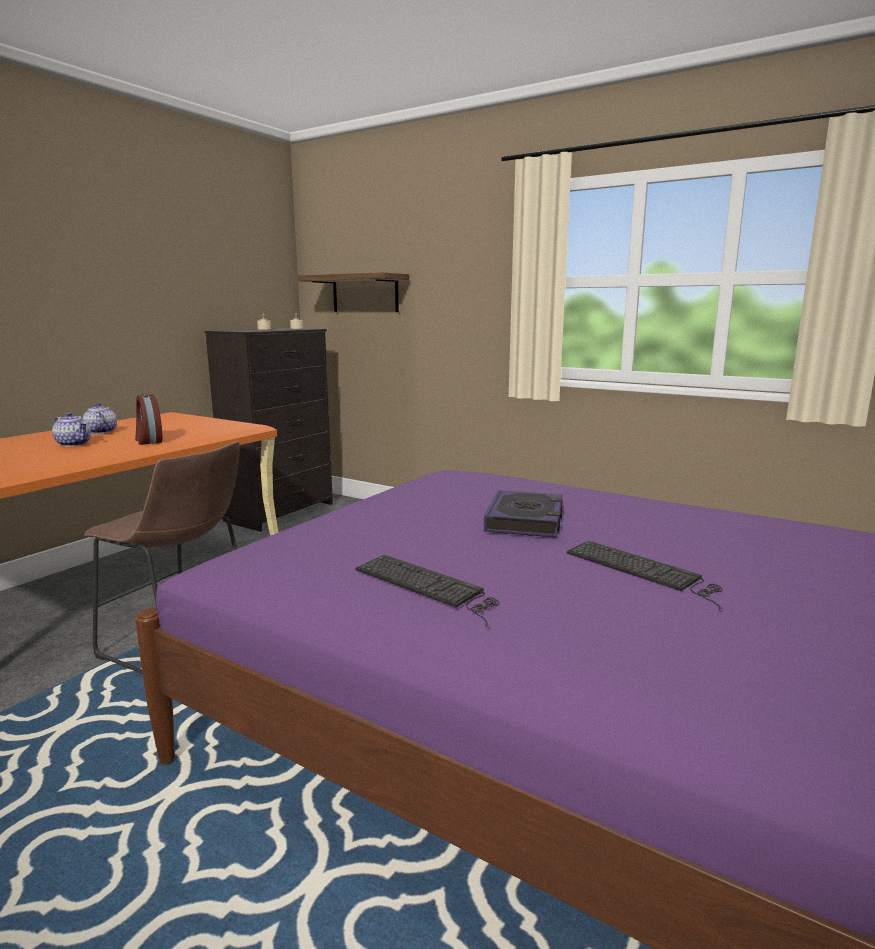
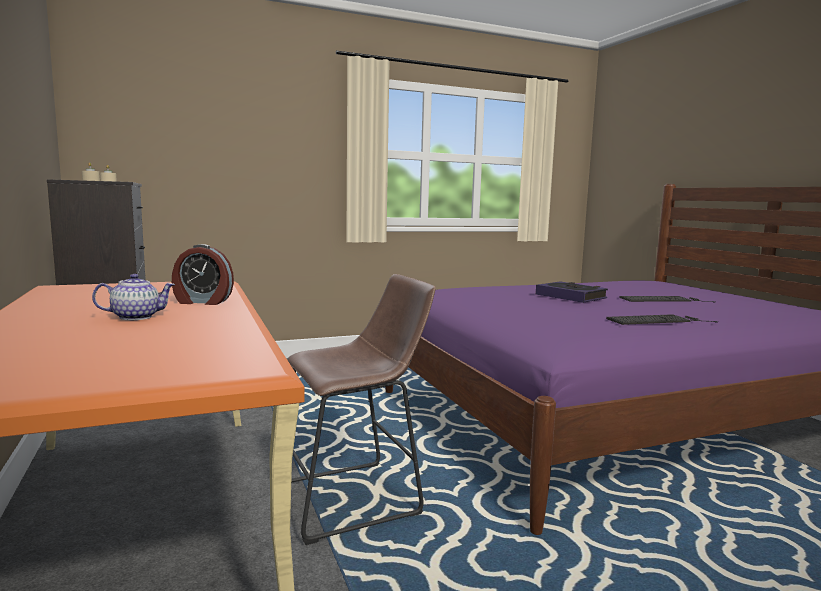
camera: 55 degrees left, 5 degrees down
teapot [83,403,117,434] -> none
shelf [297,272,409,312] -> none

